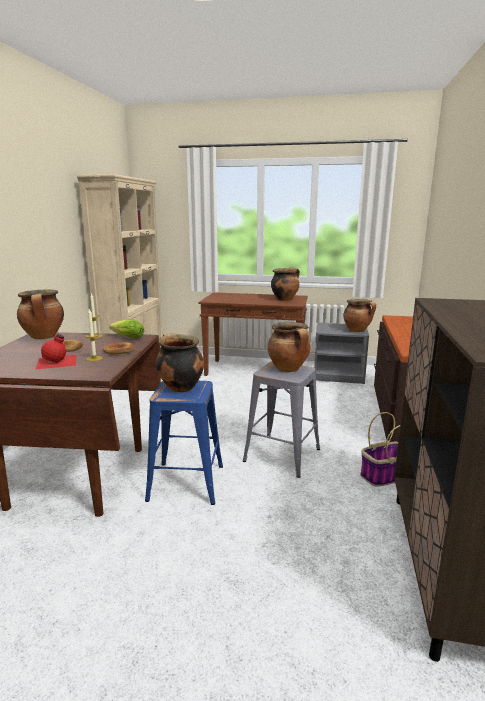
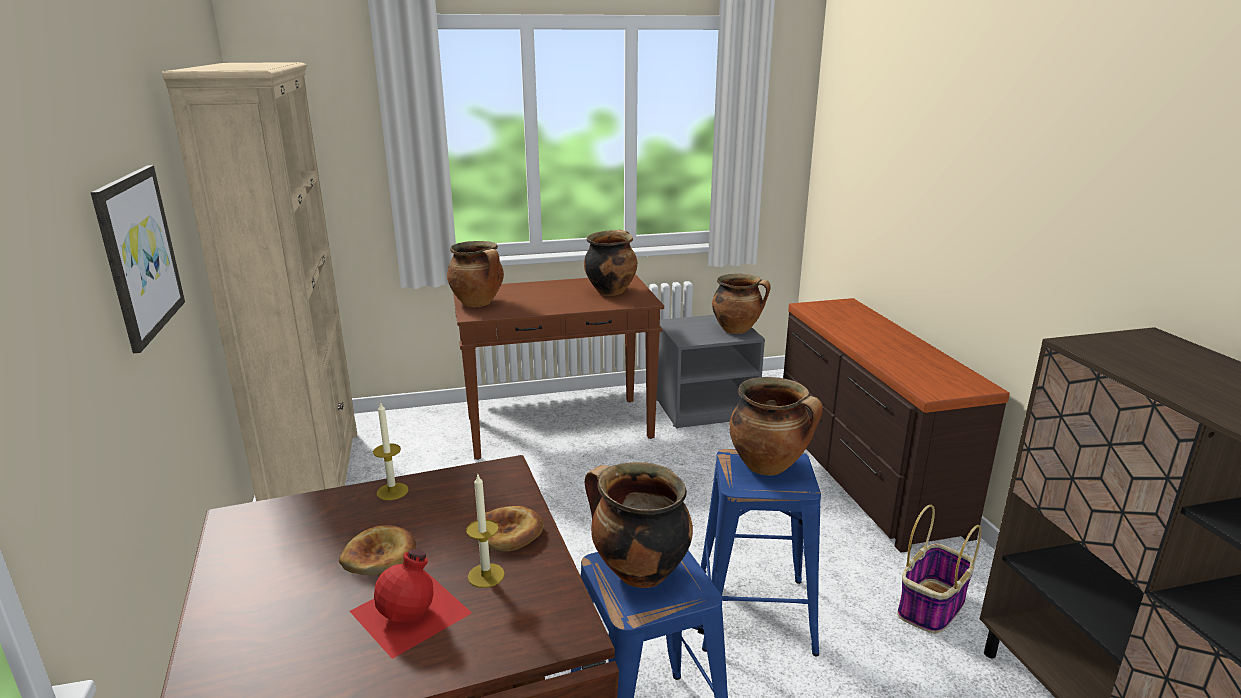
camera: 25 degrees left, 5 degrees up
cooking pot [17,289,64,339] -> cooking pot moved to [447,241,504,307]
lettuce [109,319,144,338] -> none
grey stool [243,361,320,478] -> blue stool [701,449,821,656]
none -> picture [91,165,185,353]

